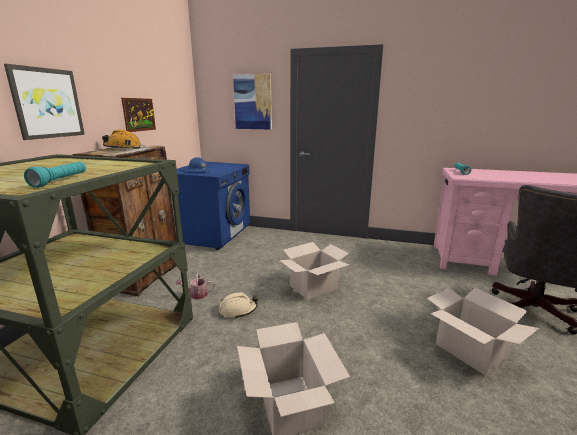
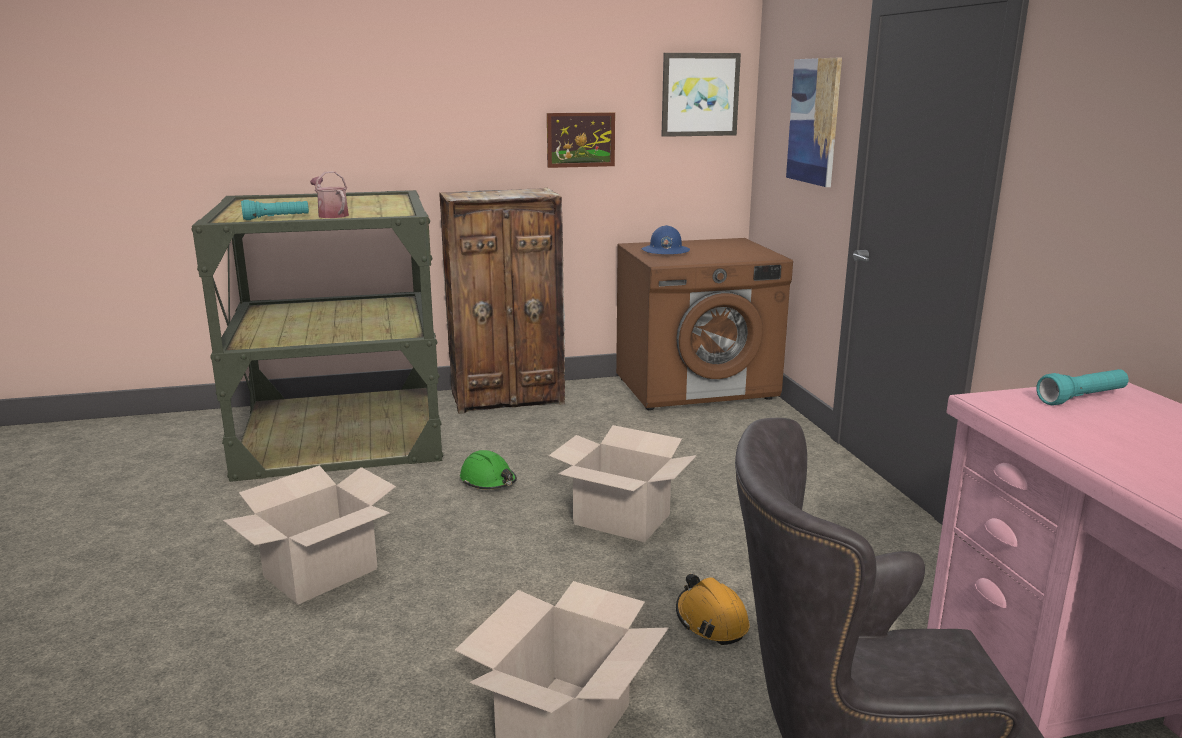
camera: 60 degrees right, 0 degrees up
picture [4,64,85,140] -> picture moved to [662,53,741,137]
orange hard hat [102,130,141,149] -> orange hard hat moved to [676,574,750,645]
blue washing machine [171,162,250,250] -> brown washing machine [616,238,793,411]
watering can [175,273,215,299] -> watering can moved to [310,171,349,218]
beige hard hat [219,292,258,318] -> green hard hat [460,450,517,489]

